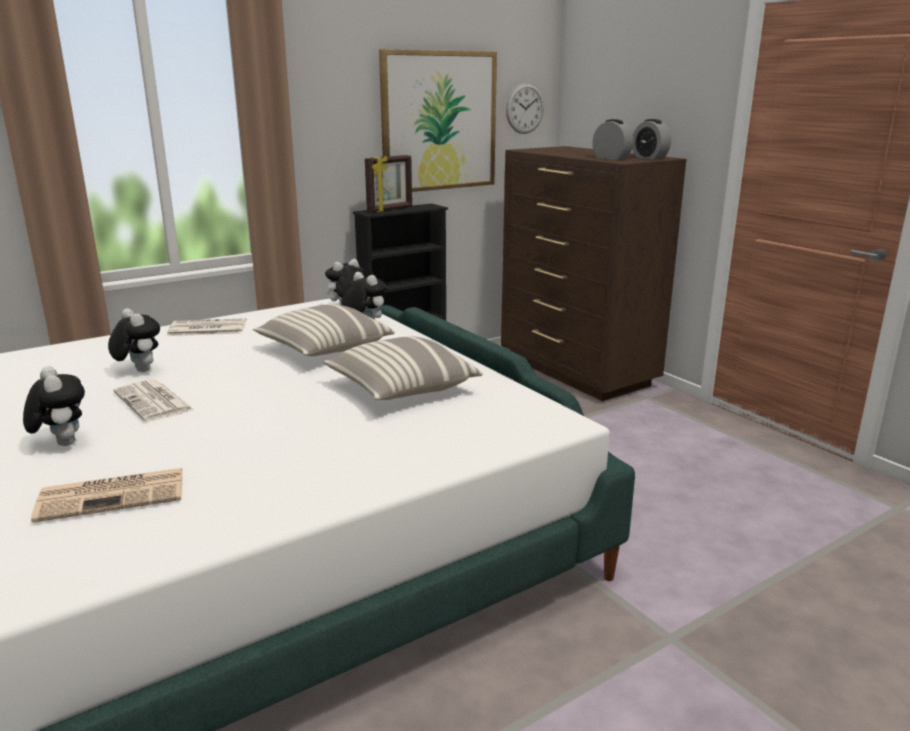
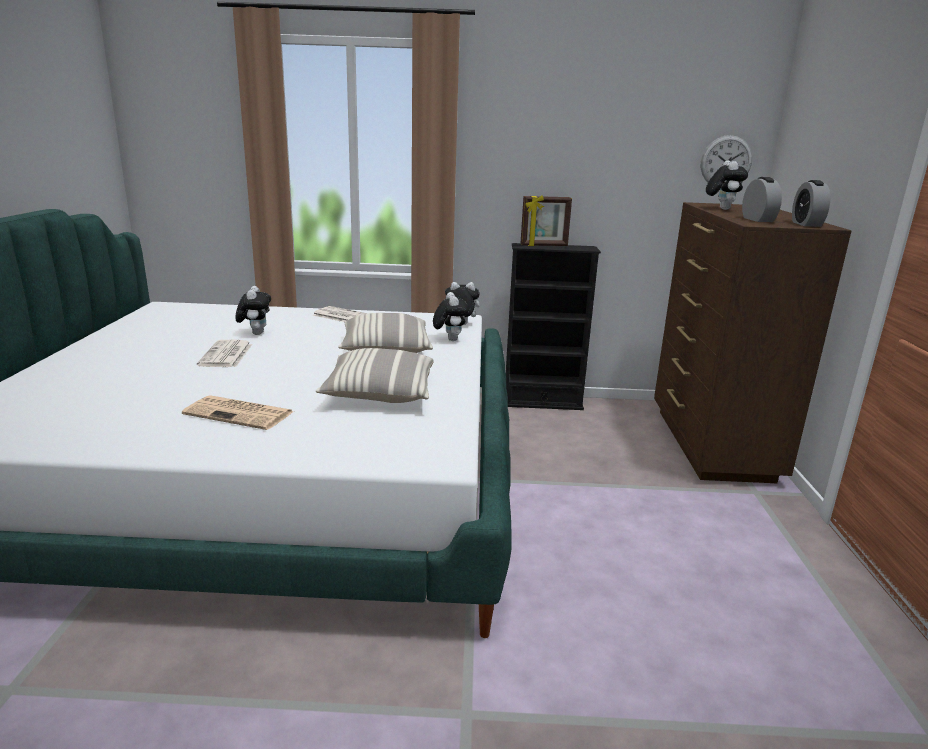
camera: 35 degrees right, 0 degrees up
plush toy [23,366,85,446] -> plush toy moved to [706,160,748,210]
newspaper [31,468,183,523] -> newspaper moved to [182,395,294,430]
picture [379,49,497,192] -> none

